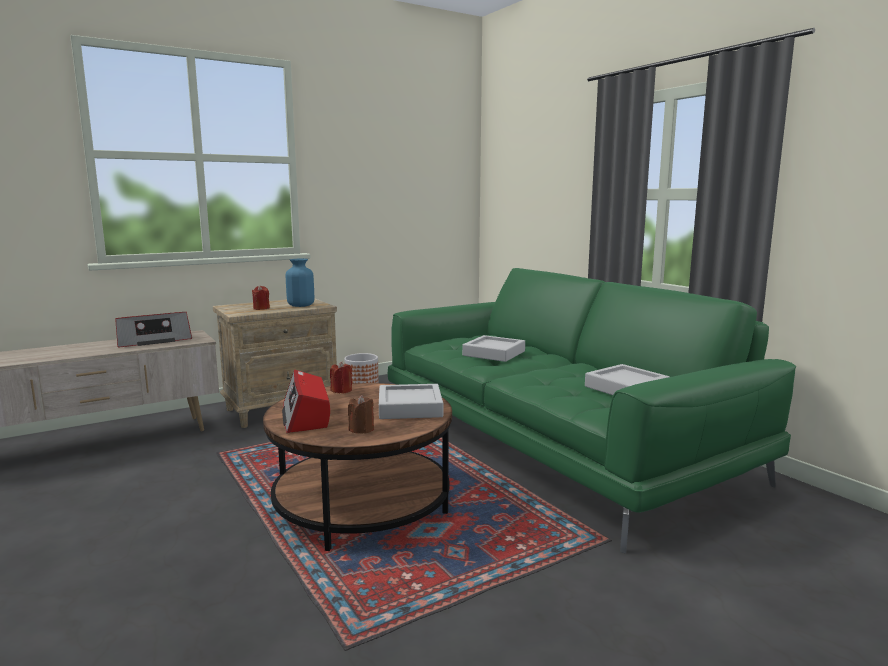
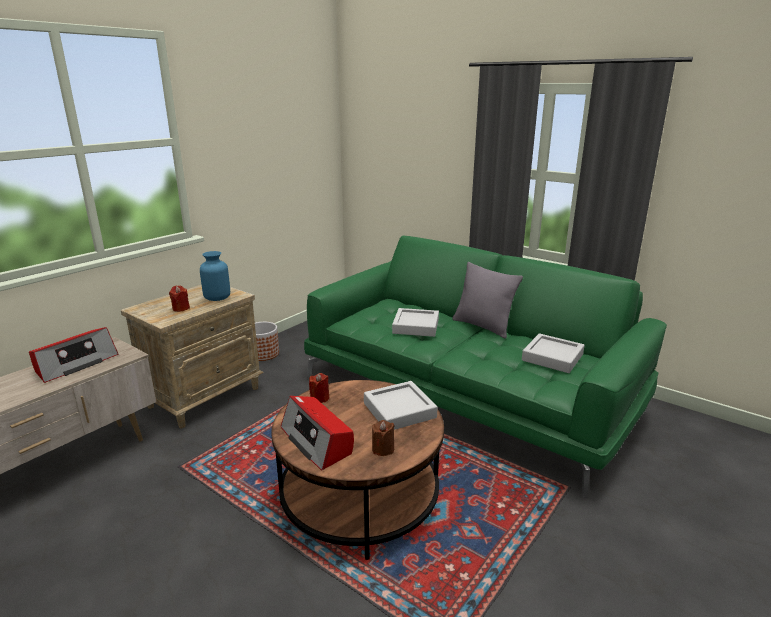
camera: 20 degrees left, 10 degrees up
none -> grey pillow [452,262,523,339]

